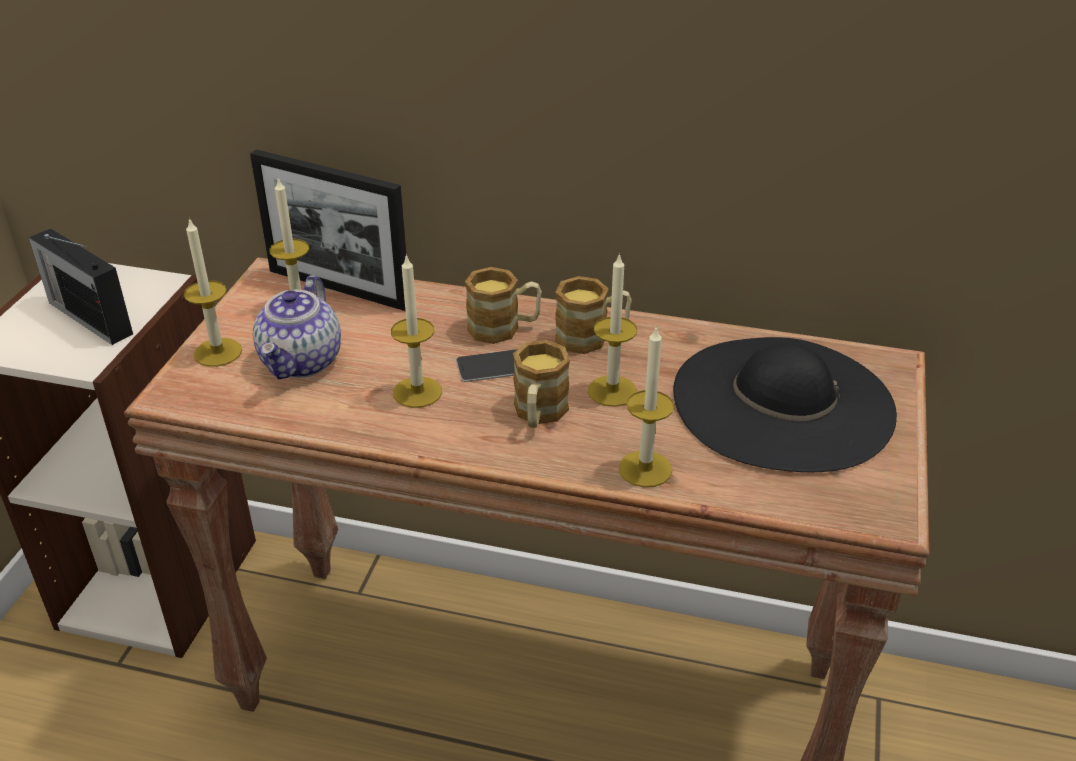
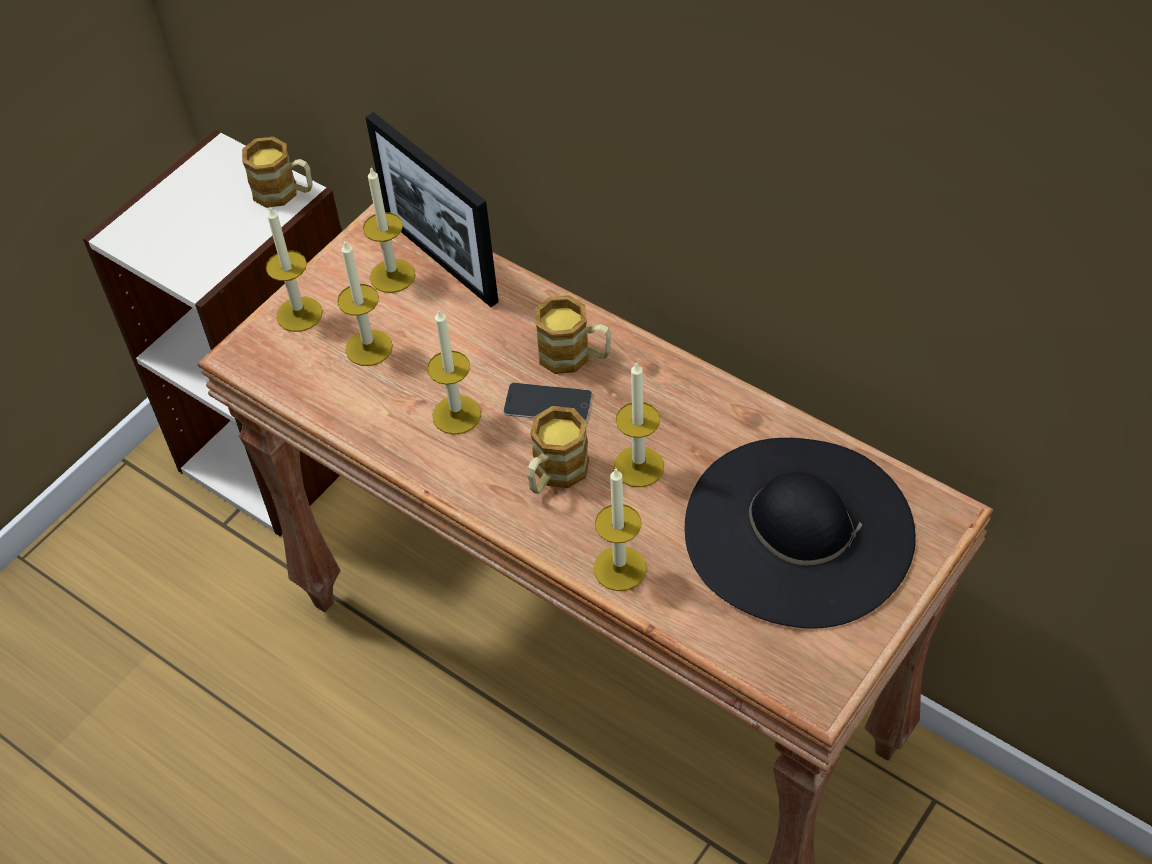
camera: 25 degrees right, 15 degrees up
radio [29,228,133,345] -> none
teapot [253,275,341,379] -> candle [337,241,393,366]
mug [555,276,632,354] -> mug moved to [242,137,313,208]

